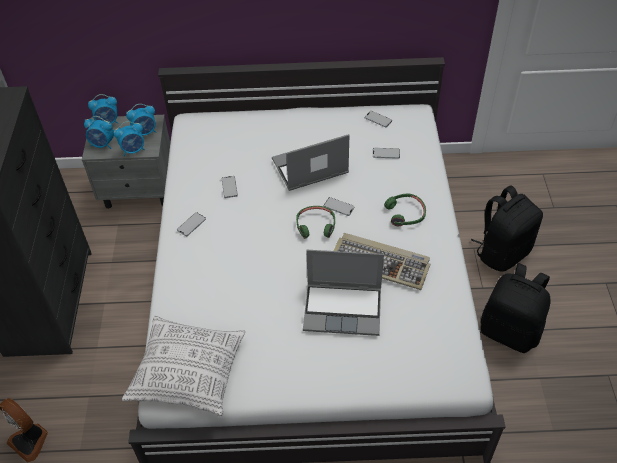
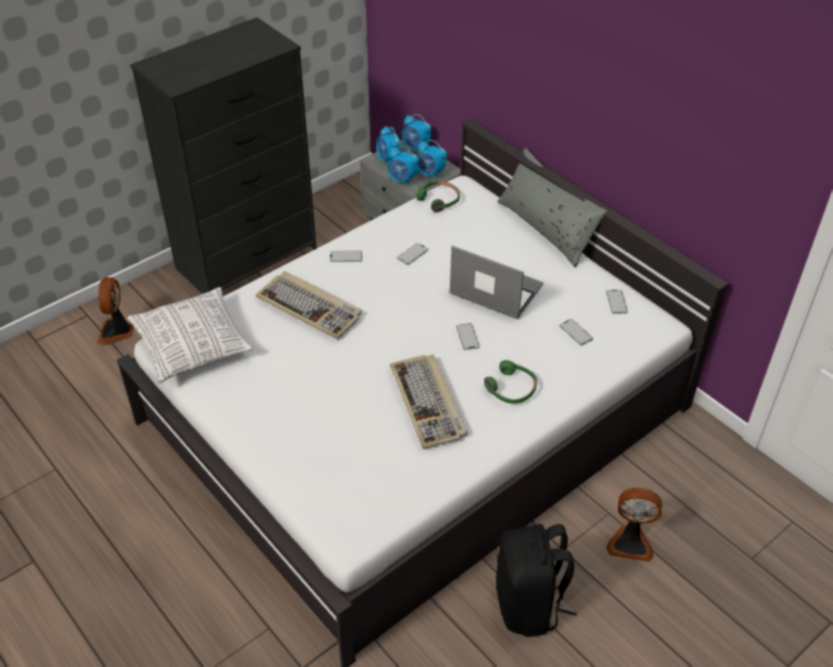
camera: 50 degrees right, 5 degrees down
green headphones [296,206,335,239] -> green headphones moved to [416,181,460,213]
laptop [303,250,384,336] -> none
black backpack [471,185,543,272] -> fan [606,488,662,562]
none -> keyboard [256,271,361,340]
none -> grey pillow [497,148,607,268]

